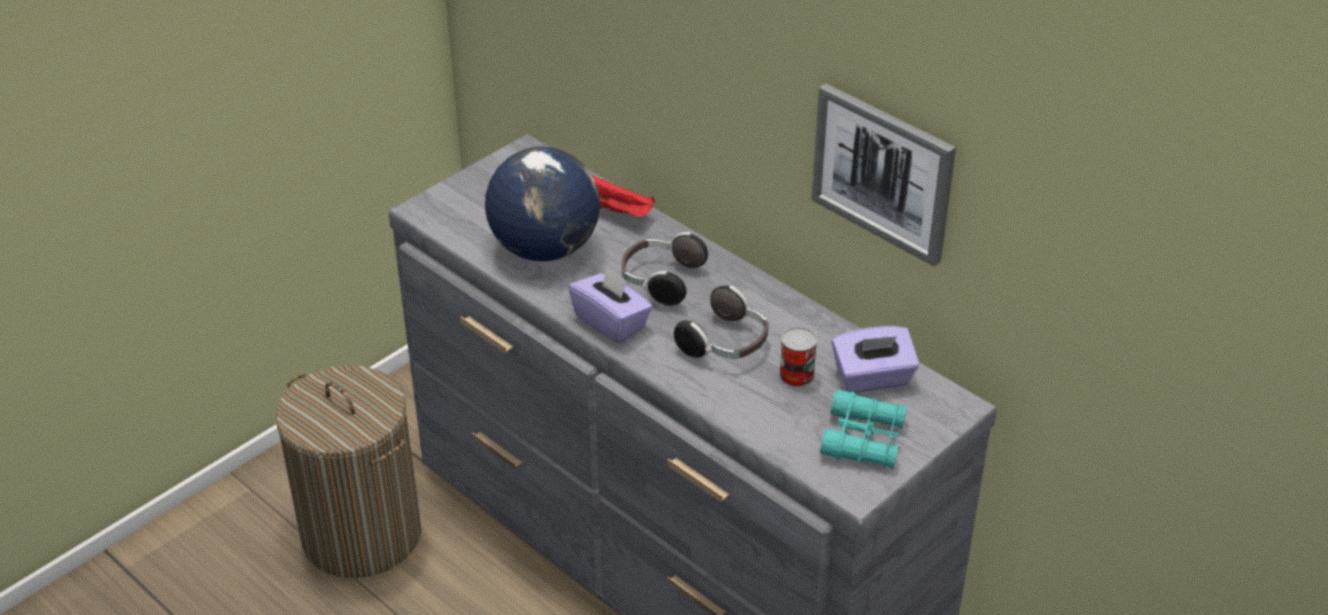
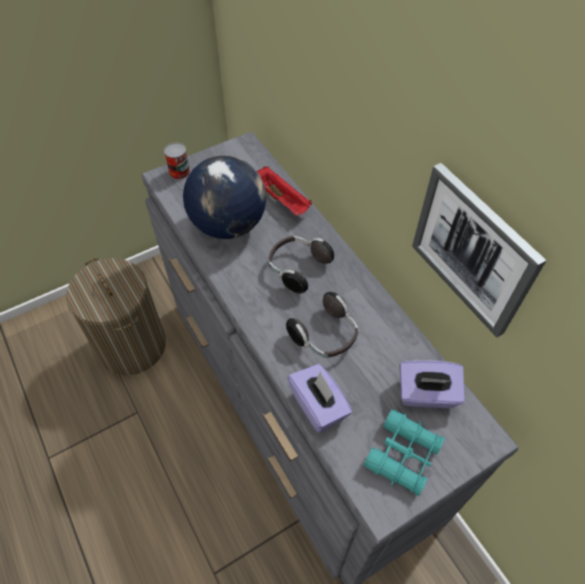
camera: 15 degrees right, 15 degrees up
purple tissue box [568,266,653,344] -> purple tissue box moved to [287,364,352,433]
can [779,327,817,387] -> can moved to [164,143,190,180]

